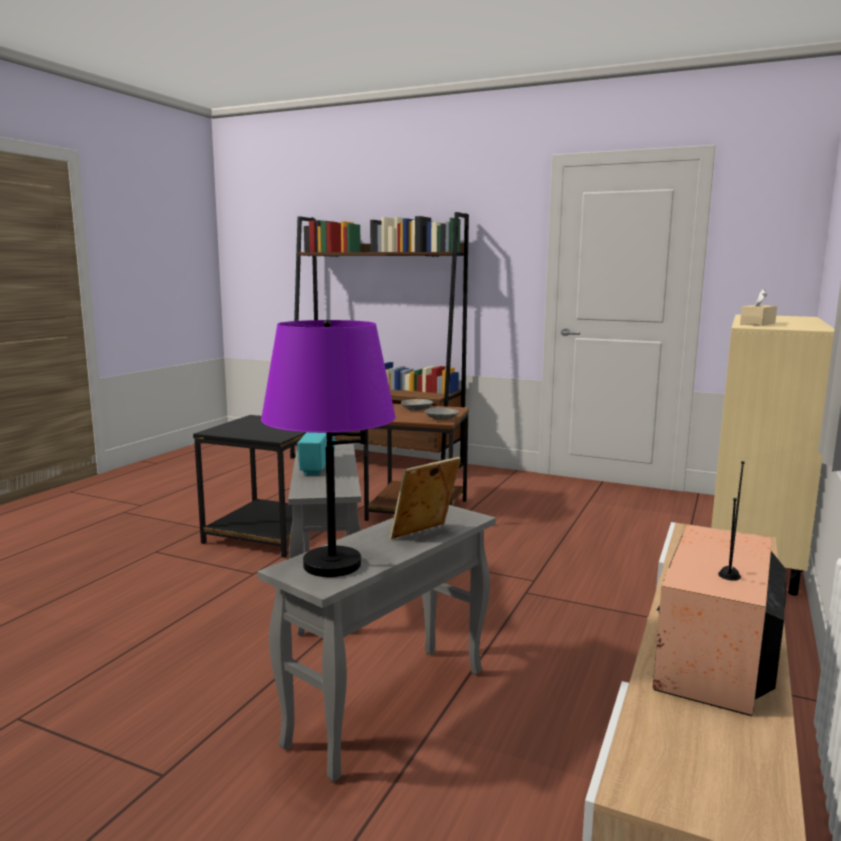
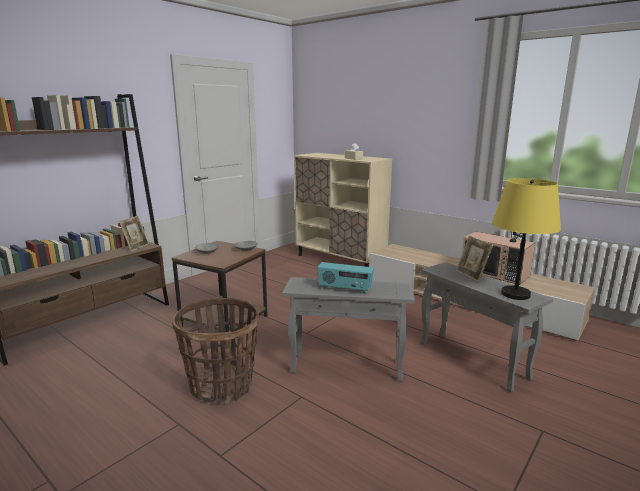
camera: 75 degrees left, 5 degrees up
black side table [193,415,307,558] -> basket [172,298,259,404]
purple table lamp [261,320,396,577] -> yellow table lamp [492,178,561,300]
none -> picture frame [119,216,149,252]

